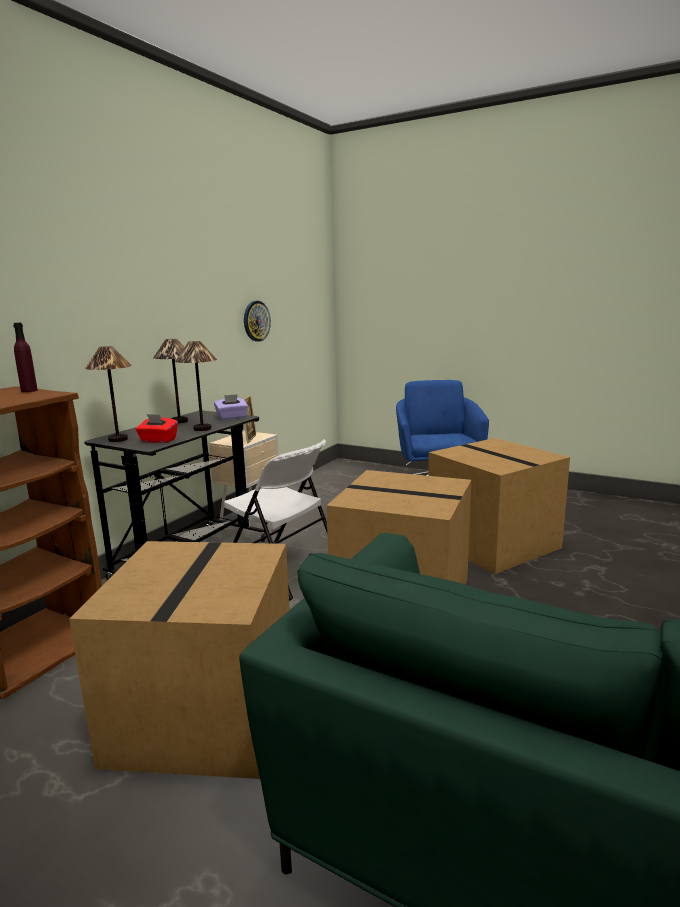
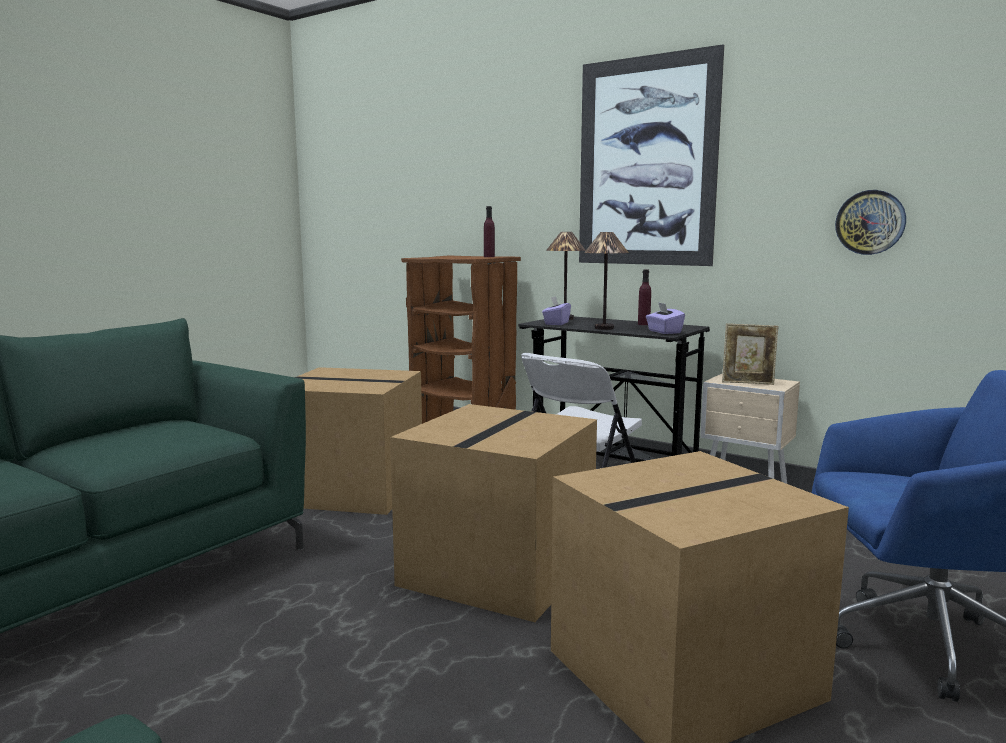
camera: 95 degrees right, 5 degrees down
red tissue box [136,414,178,443] -> purple tissue box [542,296,571,325]
table lamp [153,339,188,423] -> purple bottle [638,269,651,325]
none -> picture [579,44,724,266]

